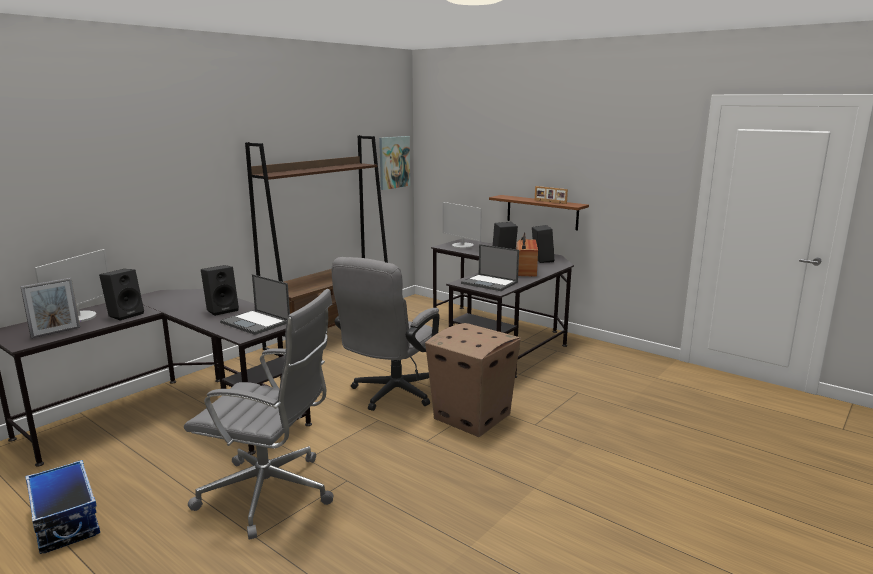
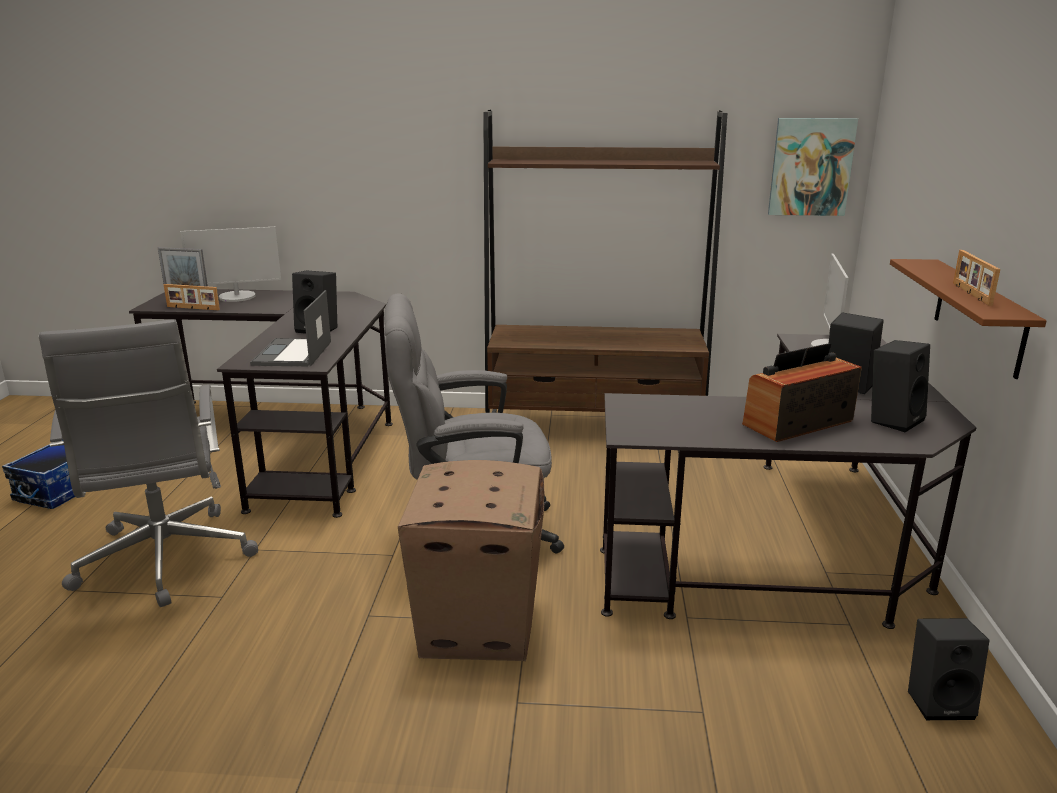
camera: 55 degrees right, 5 degrees up
black speaker [99,269,144,320] -> black speaker moved to [908,618,990,720]
laptop [461,244,519,291] -> none
none -> picture frame [163,284,220,310]

